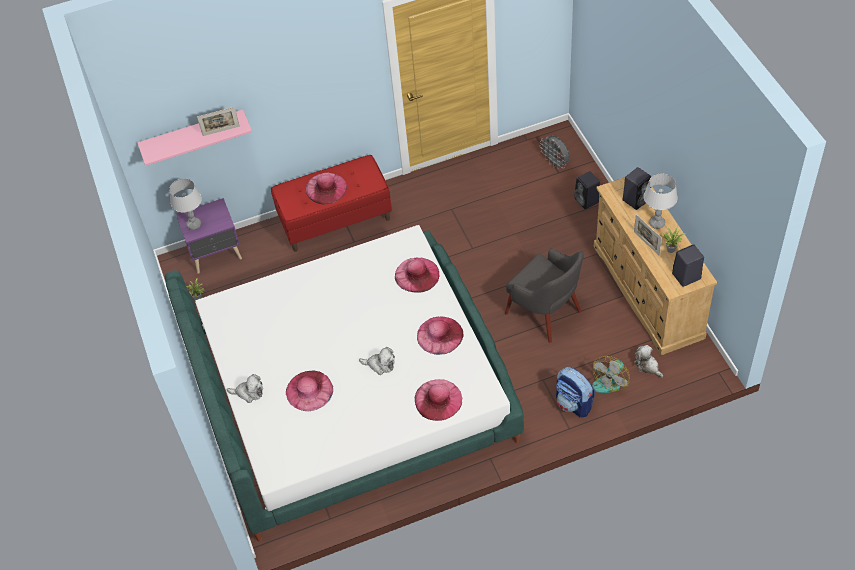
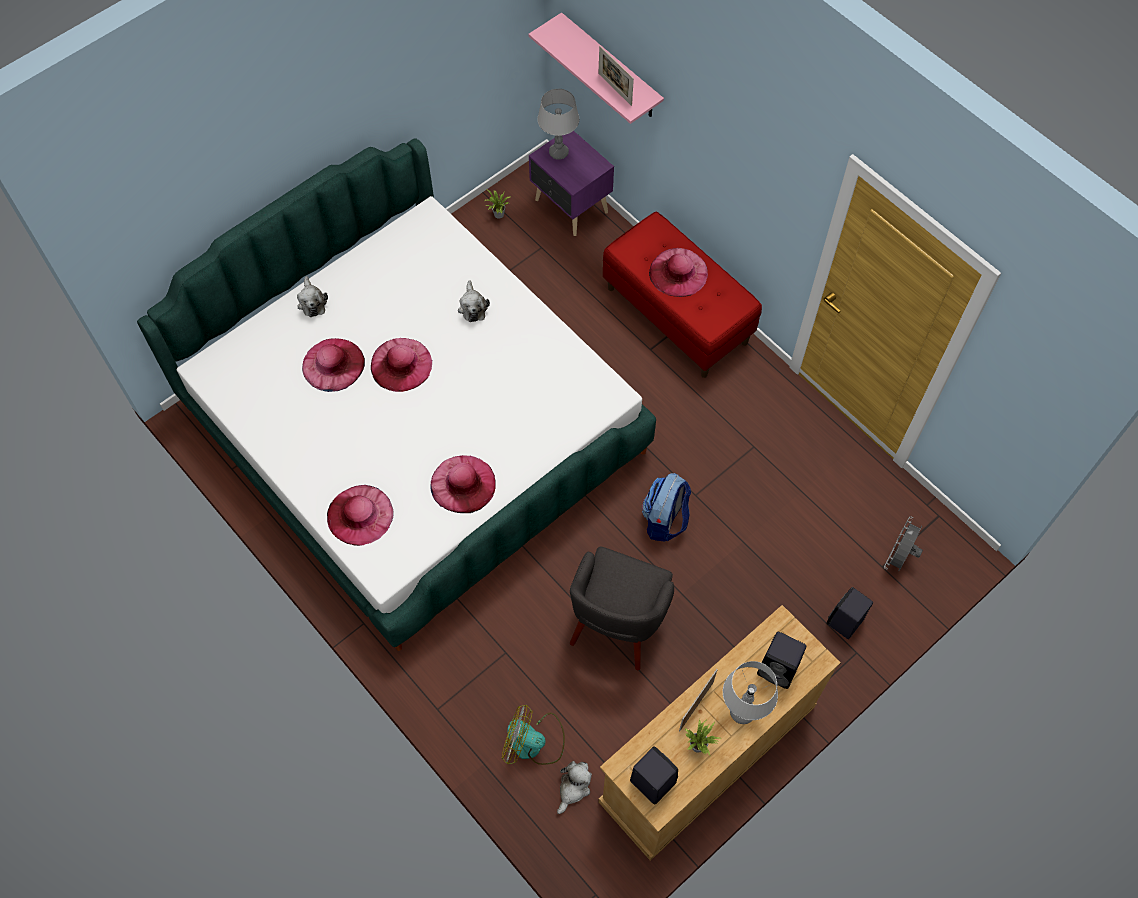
camera: 65 degrees right, 10 degrees up
plush toy [359,347,395,375] -> plush toy moved to [458,280,490,322]
pink hat [395,258,439,293] -> pink hat moved to [371,338,432,392]
backpack [556,366,595,418] -> backpack moved to [642,473,691,542]

